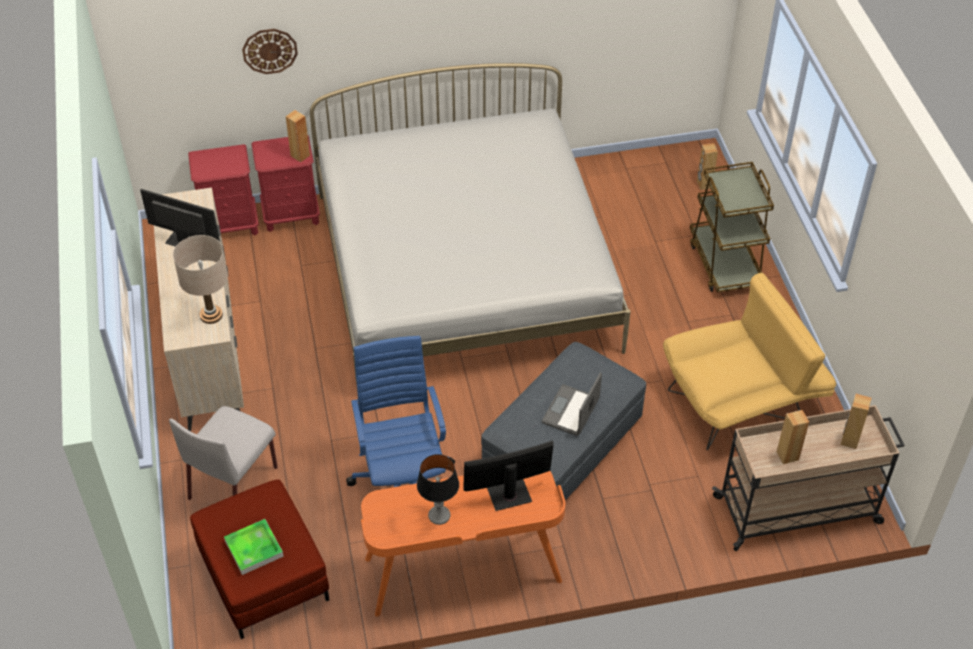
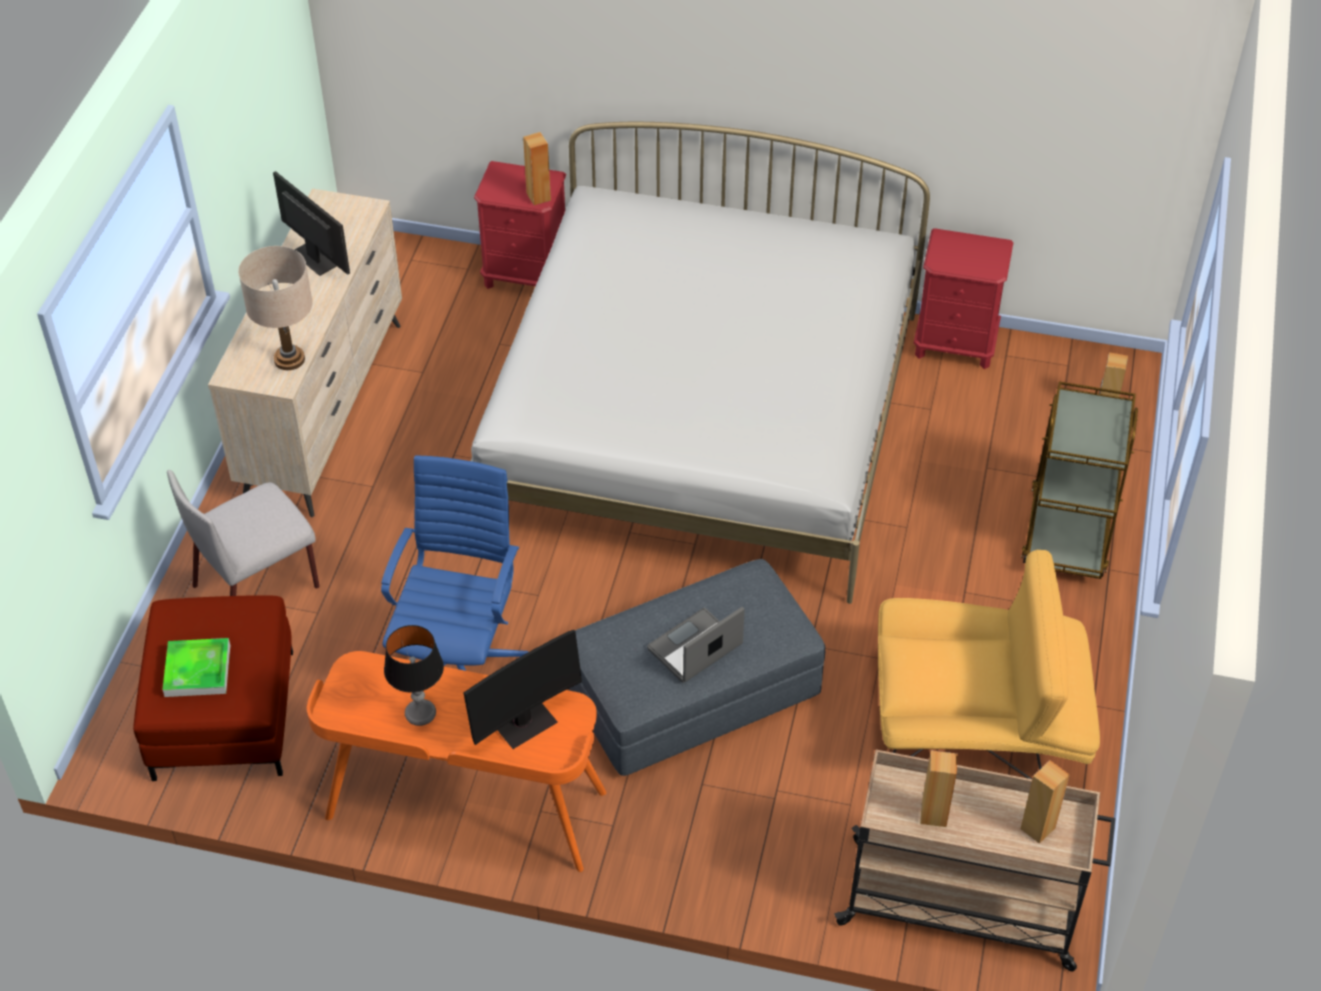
camera: 25 degrees right, 0 degrees up
red nightstand [188,144,259,236] -> red nightstand moved to [914,228,1013,369]
wall clock [242,29,298,74] -> none
monitor [463,440,553,511] -> monitor turned 135 degrees clockwise [463,630,582,749]

